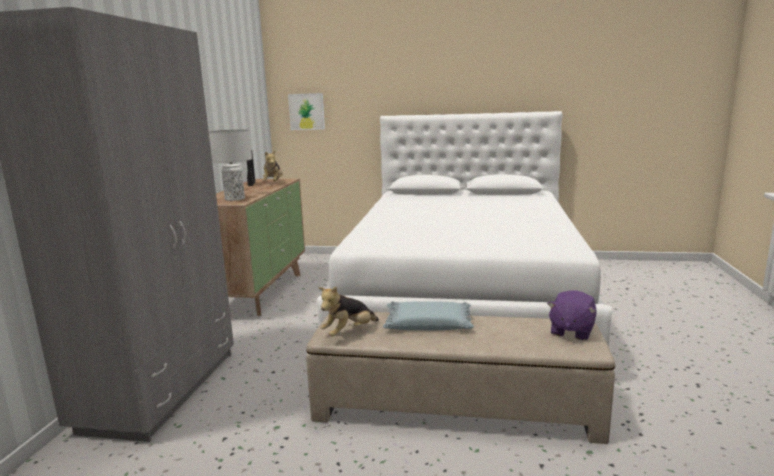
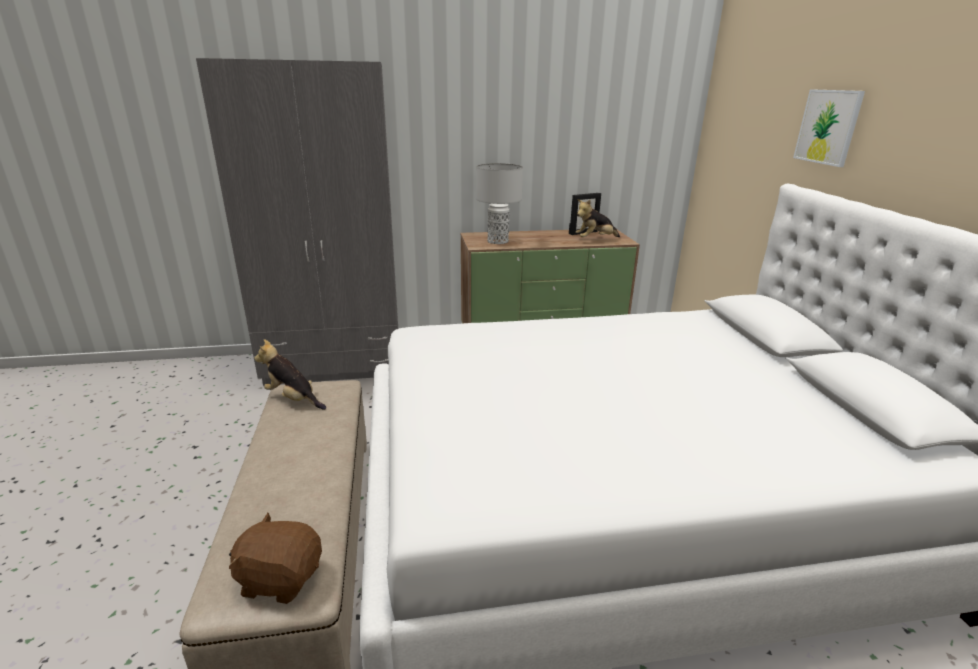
camera: 70 degrees right, 10 degrees up
picture [288,93,325,130] -> picture moved to [793,89,865,167]
blue pillow [383,301,474,331] -> none
purple plush toy [547,290,597,340] -> brown plush toy [229,513,322,604]

